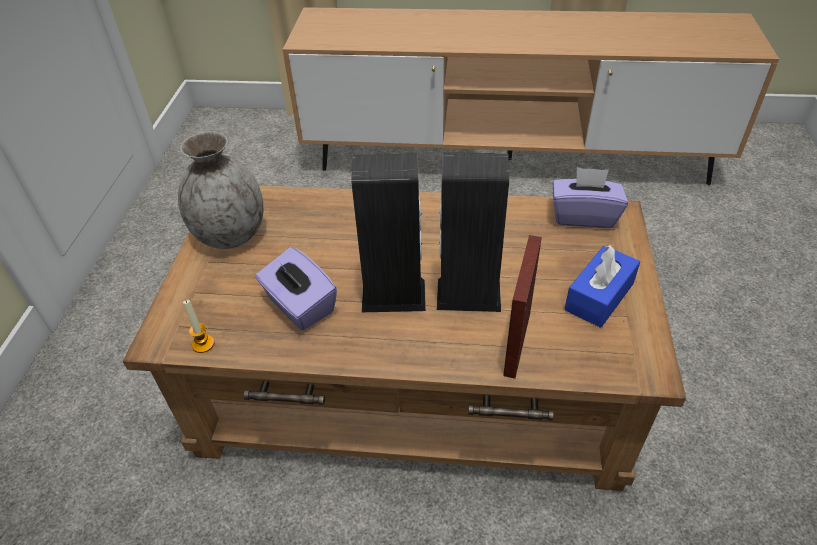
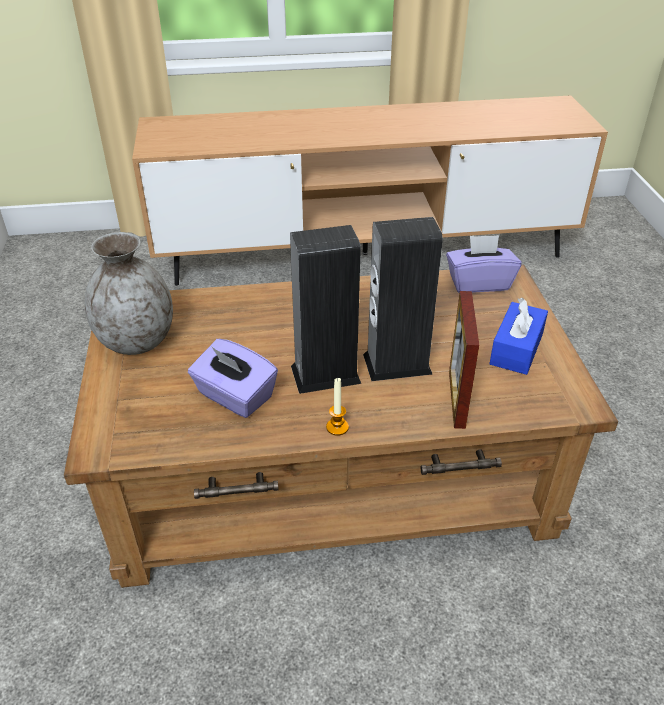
camera: 15 degrees left, 5 degrees down
candle [183,300,215,353] -> candle moved to [326,378,349,436]

